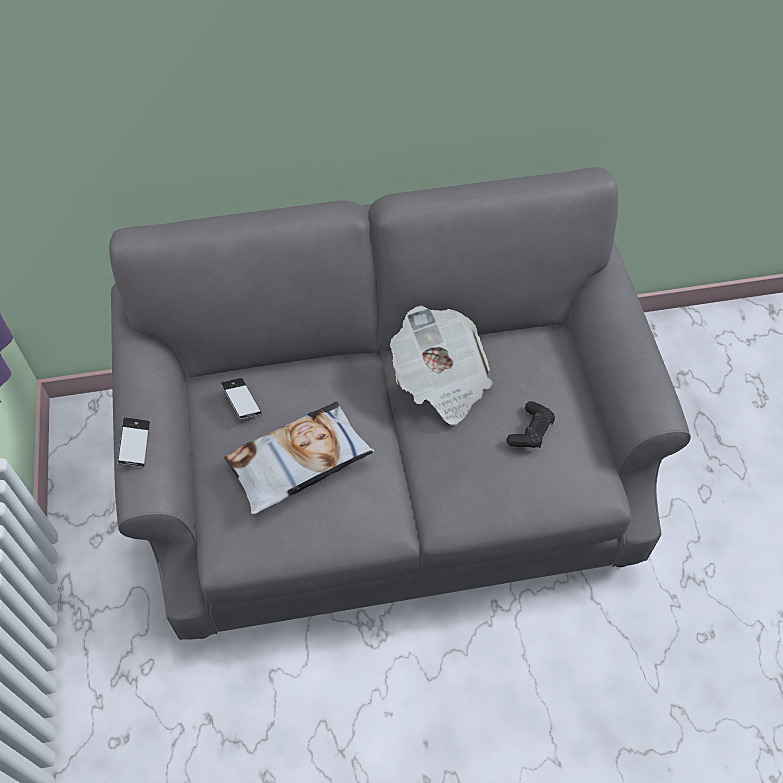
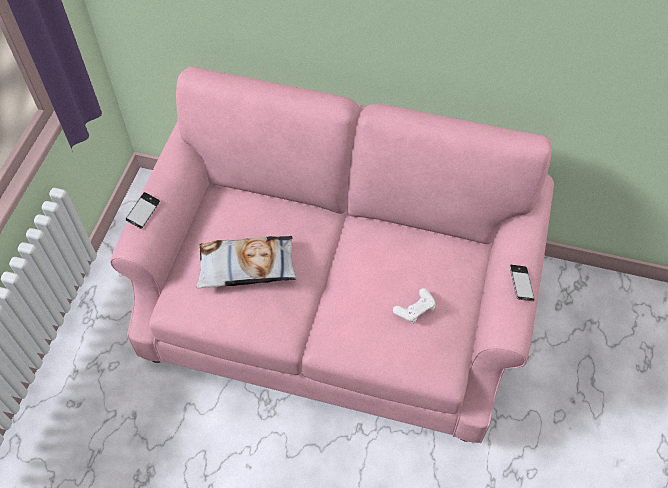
camera: 25 degrees right, 0 degrees up
grey sofa [109,167,691,640] -> pink sofa [110,67,554,443]
phone [221,378,262,420] -> phone moved to [510,265,535,301]
newspaper [390,306,493,425] -> none
black game controller [507,401,555,448] -> white game controller [393,288,436,323]

